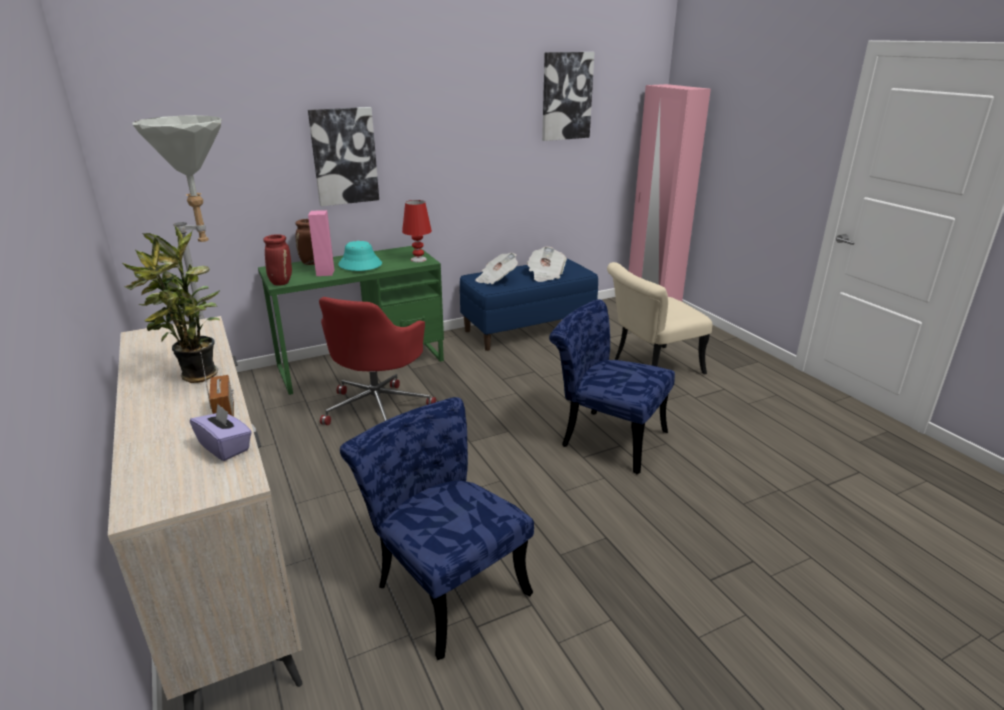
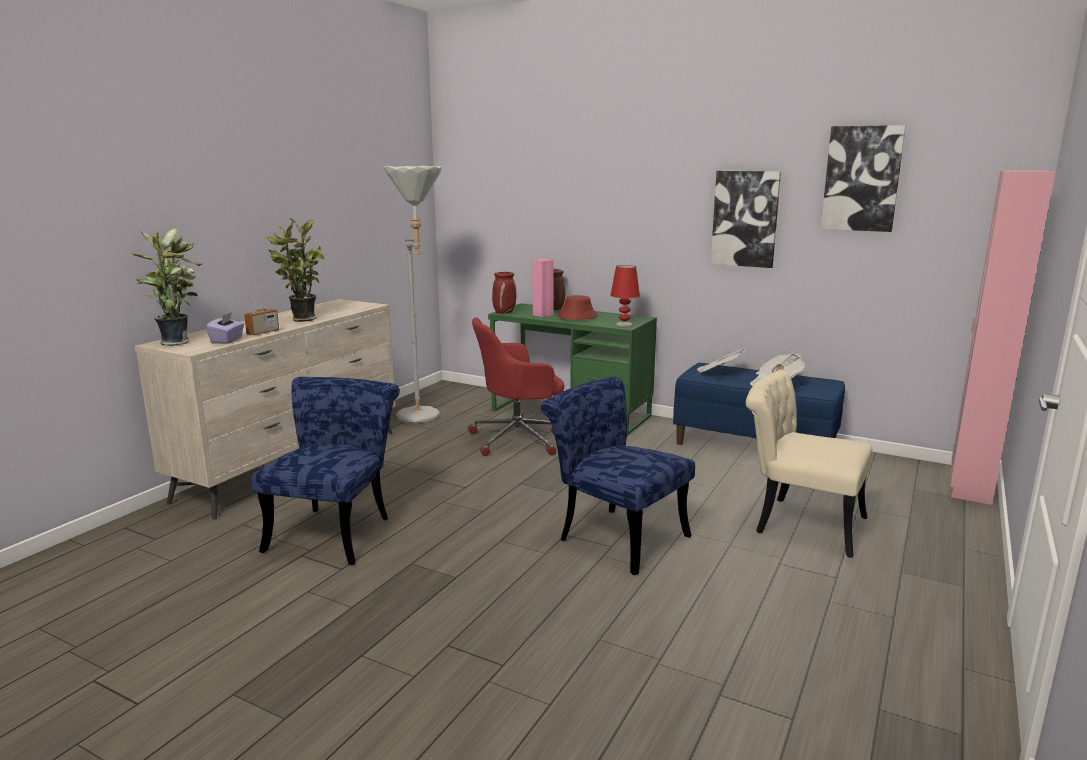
camera: 55 degrees right, 10 degrees down
picture [308,107,379,206] -> picture moved to [711,171,781,268]
turquoise hat [338,241,382,271] -> red hat [557,295,598,320]
blue chair [549,299,675,474] -> blue chair turned 45 degrees counterclockwise [541,376,695,575]
none -> potted plant [132,228,202,346]

